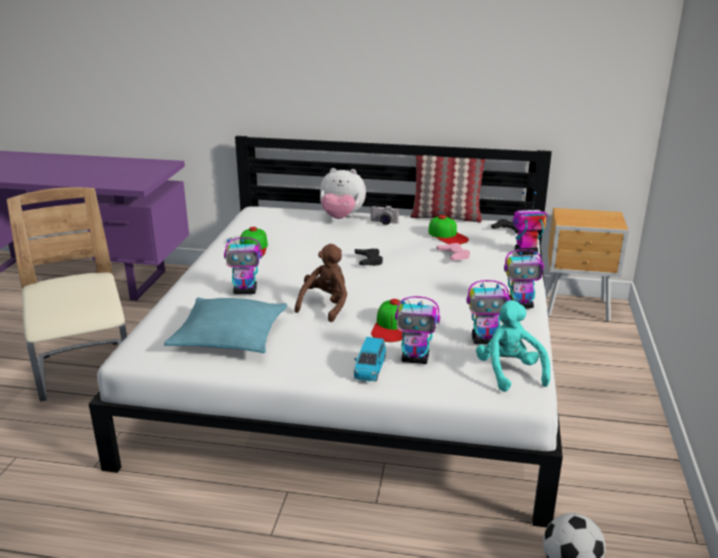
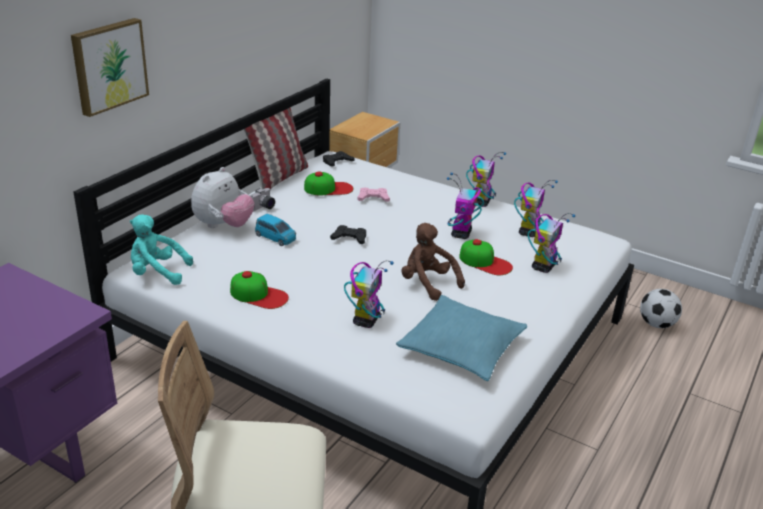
camera: 70 degrees left, 5 degrees up
blue toy car [354,337,386,381] -> blue toy car moved to [255,214,296,246]
turquoise plush toy [476,300,550,392] -> turquoise plush toy moved to [130,214,193,285]
toy robot [512,191,547,255] -> toy robot moved to [447,172,484,239]
none -> picture [71,18,149,117]

